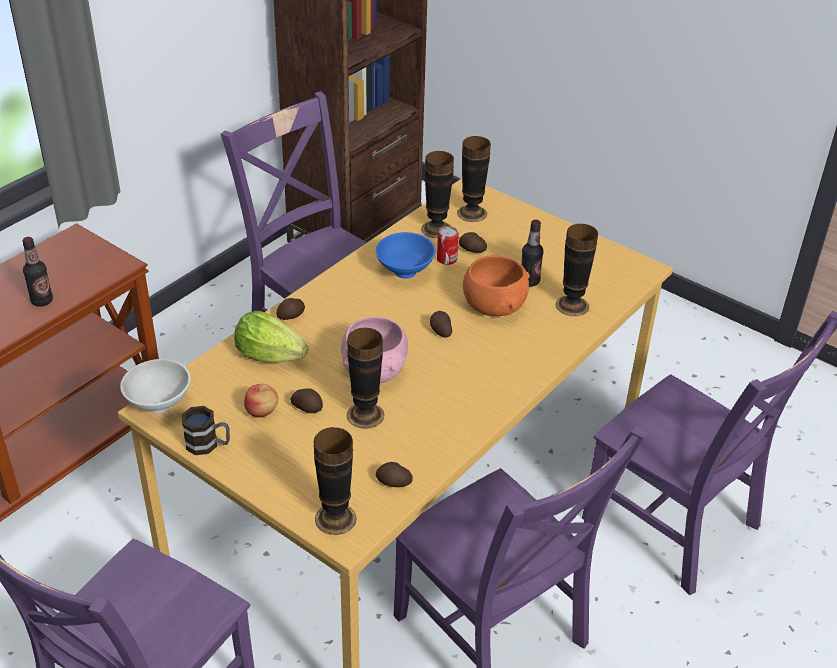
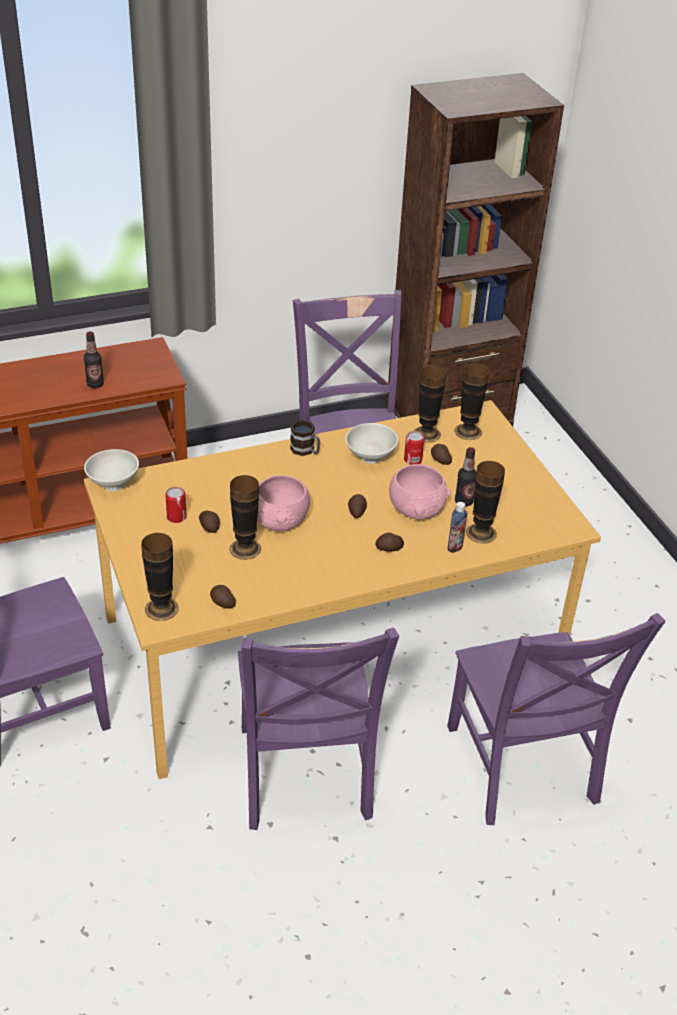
camera: 30 degrees right, 0 degrees up
mug [182,406,230,455] -> mug moved to [290,420,320,456]
lettuce [234,311,308,363] -> none
apple [244,384,278,417] -> can [165,487,187,523]
potato [277,298,305,320] -> potato moved to [375,532,404,552]
blue bowl [376,232,435,279] -> white bowl [346,423,398,464]
orange bowl [463,255,530,316] -> pink bowl [389,464,450,520]
none -> bottle [448,502,468,553]

